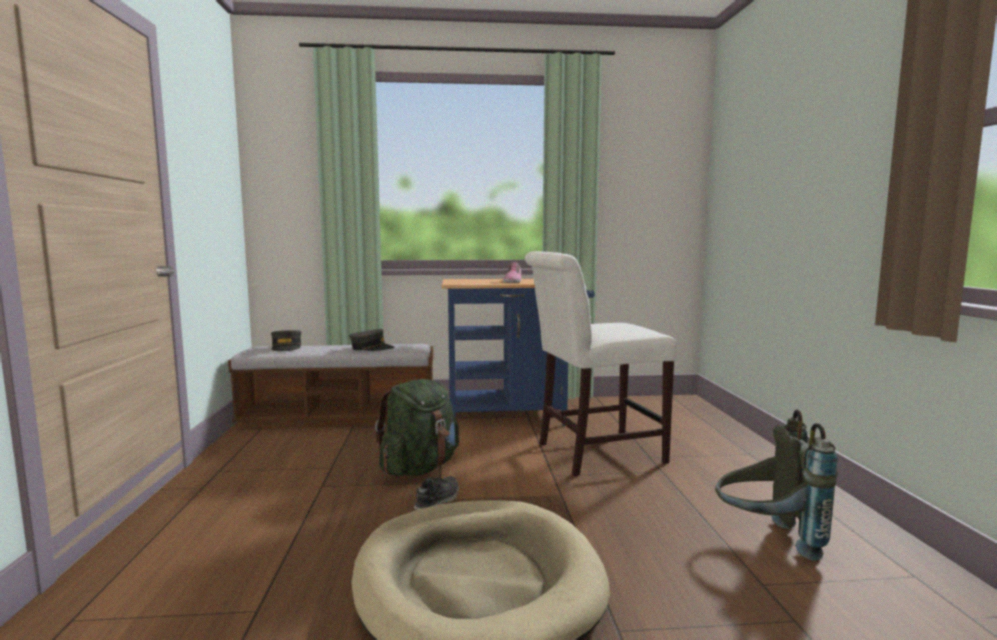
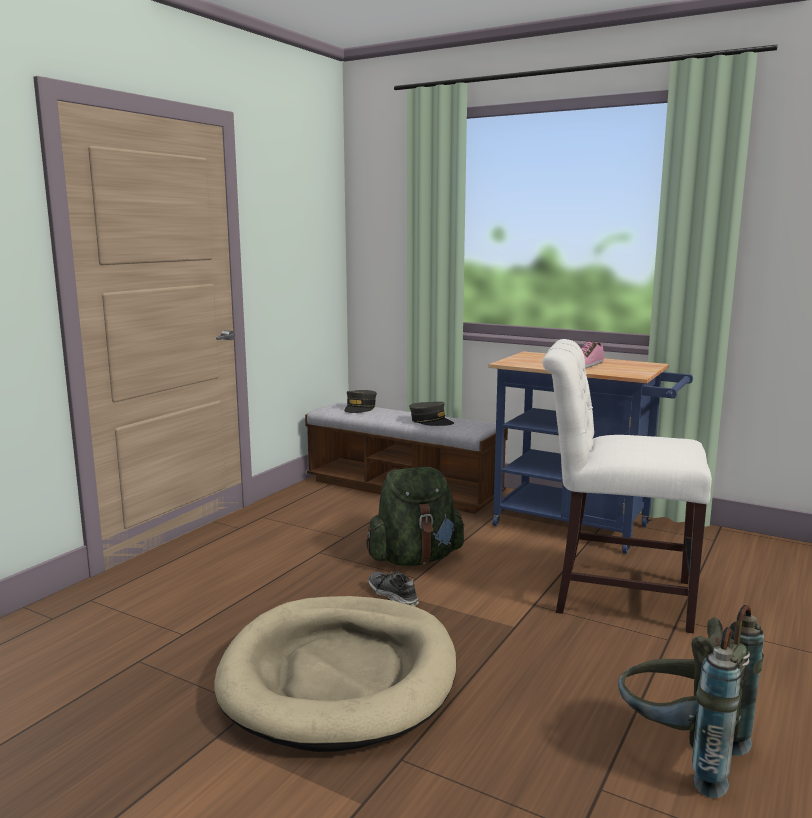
camera: 35 degrees right, 5 degrees up
shoe [414,476,459,510] -> shoe turned 105 degrees counterclockwise [368,571,419,606]

